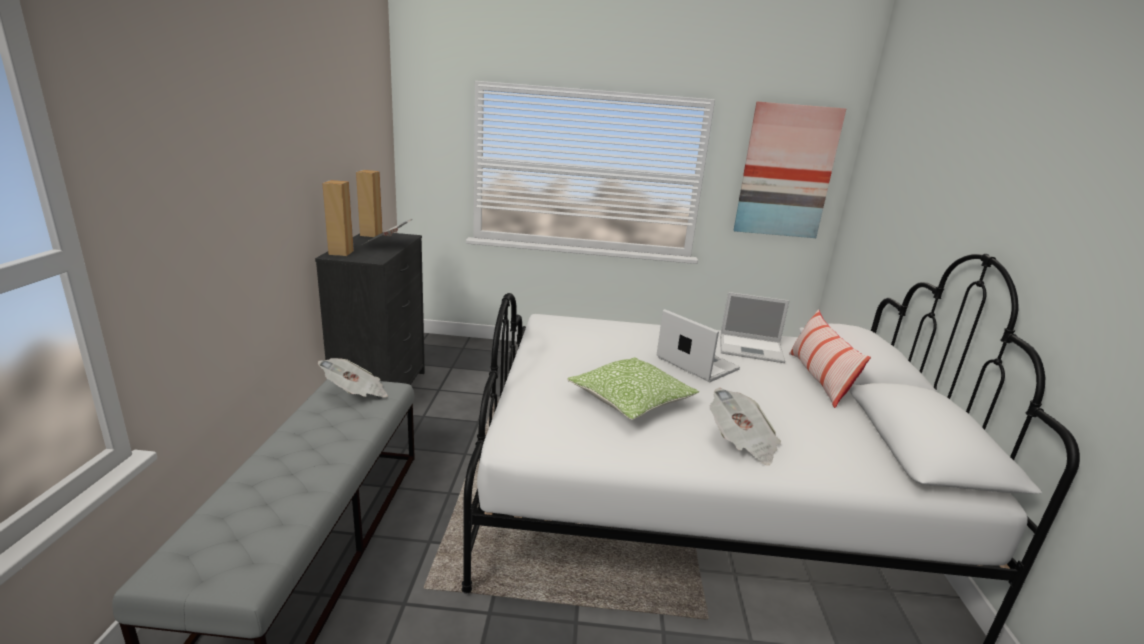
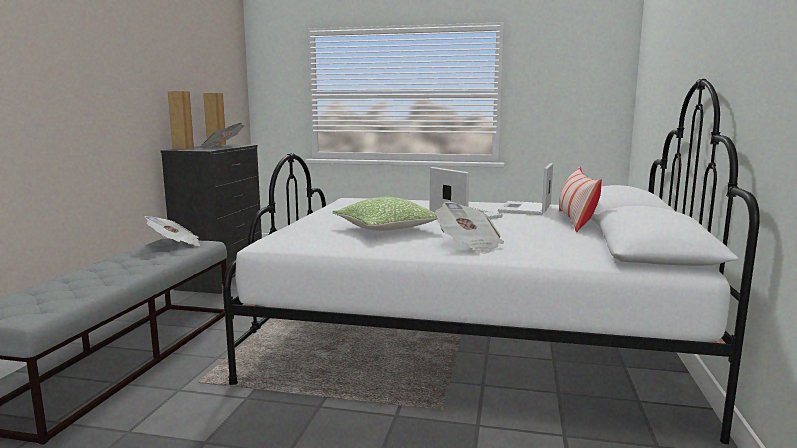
camera: 10 degrees right, 10 degrees down
laptop [720,292,790,363] -> laptop turned 90 degrees clockwise [498,163,553,215]
picture [733,101,847,238] -> none

